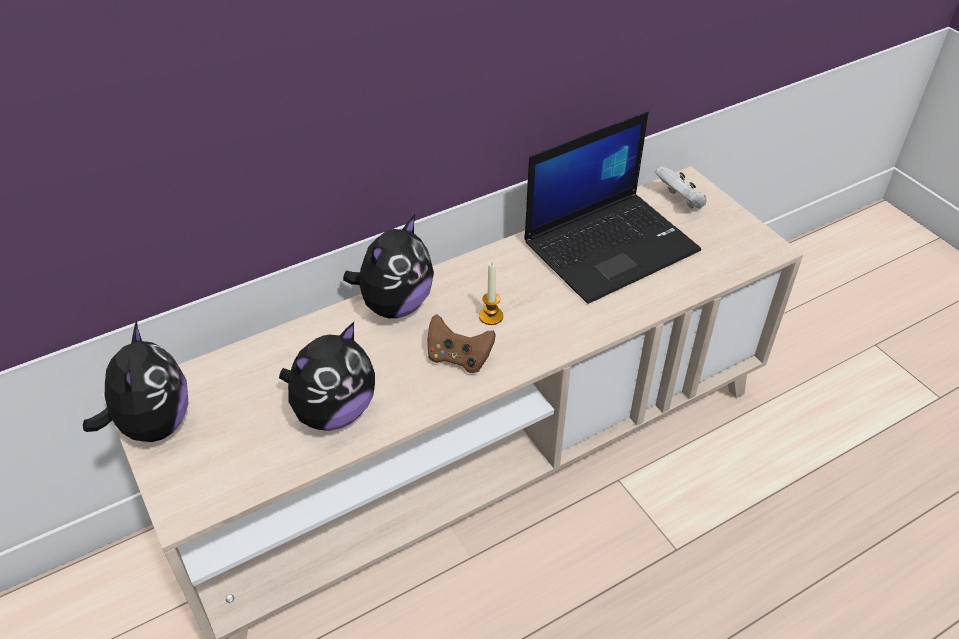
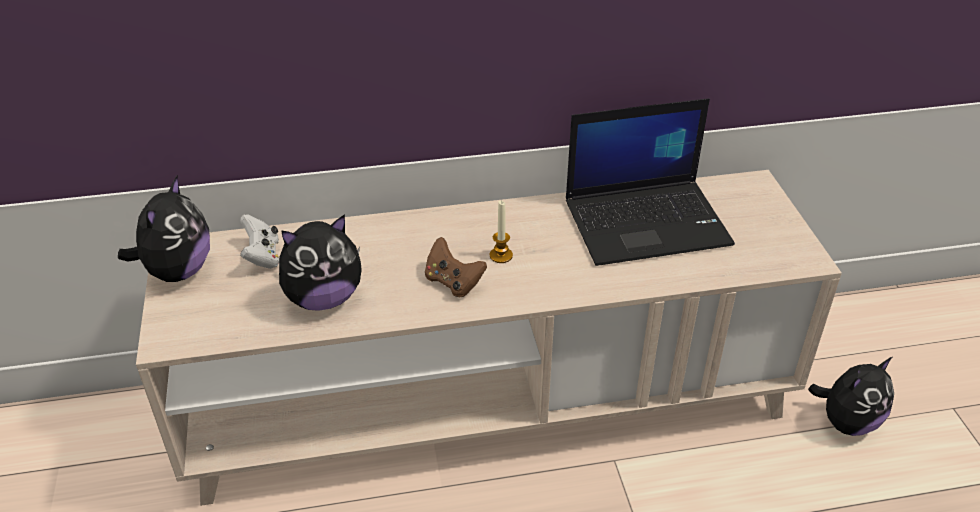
camera: 20 degrees right, 5 degrees down
plush toy [343,215,434,318] -> plush toy moved to [808,357,894,436]
white game controller [655,166,707,209] -> white game controller moved to [240,214,279,269]

